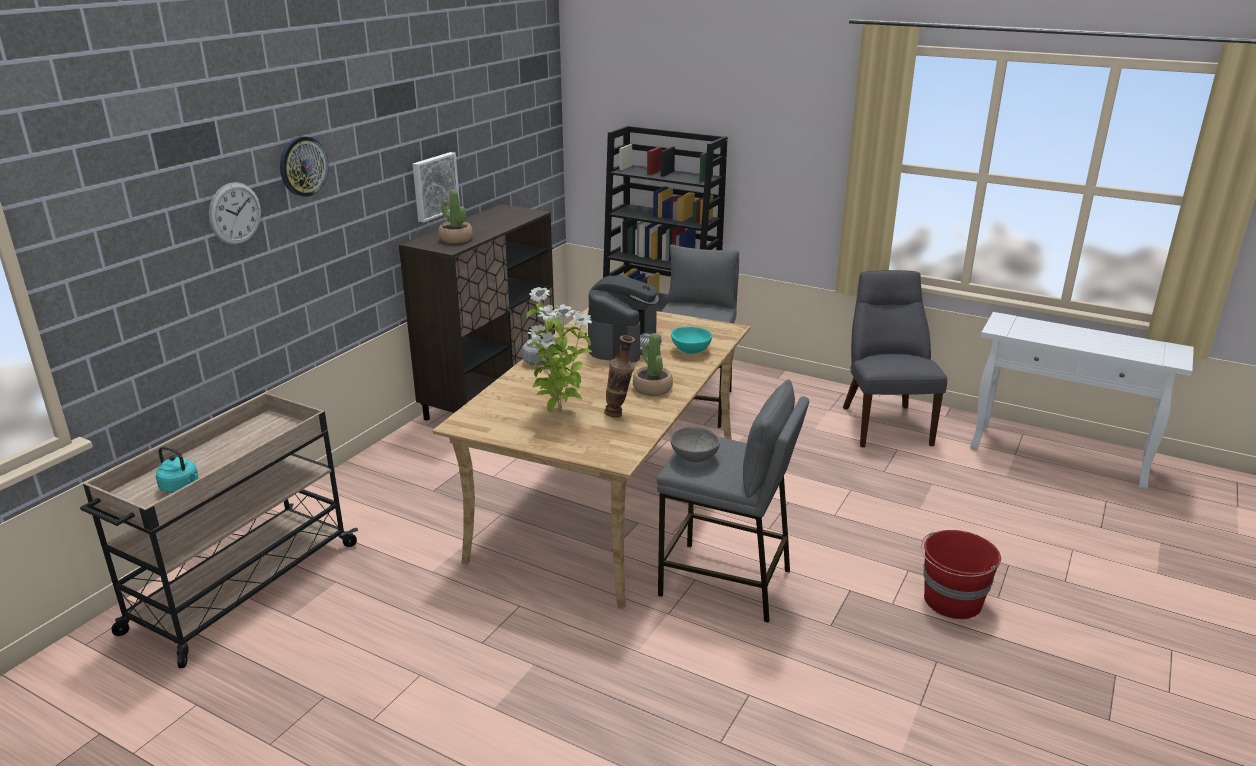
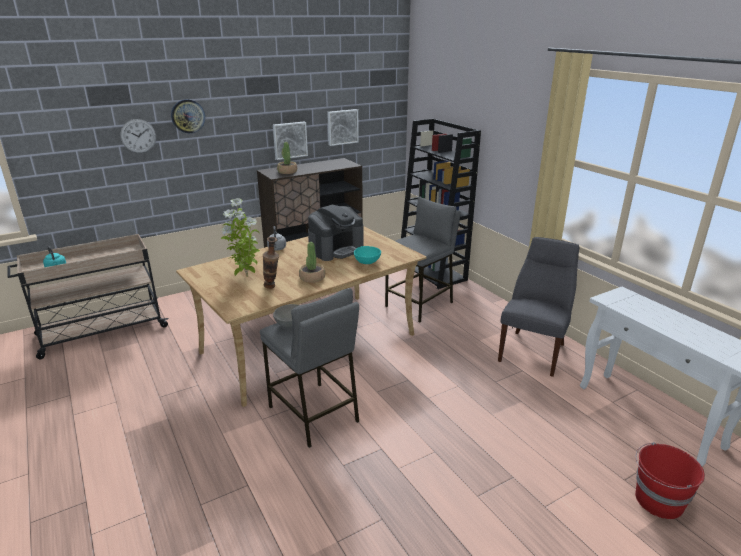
camera: 30 degrees right, 0 degrees up
red bucket [921,530,1001,619] -> red bucket moved to [635,442,705,519]
none -> picture [327,109,359,146]

